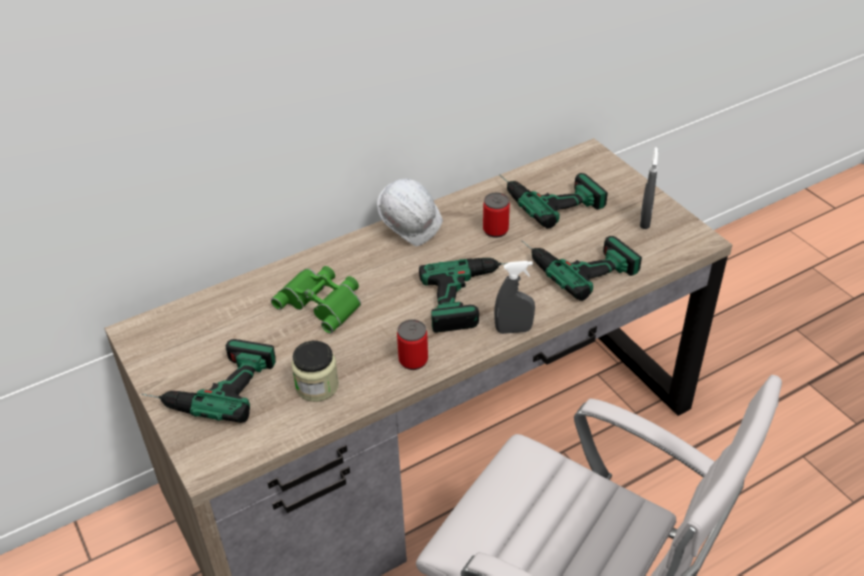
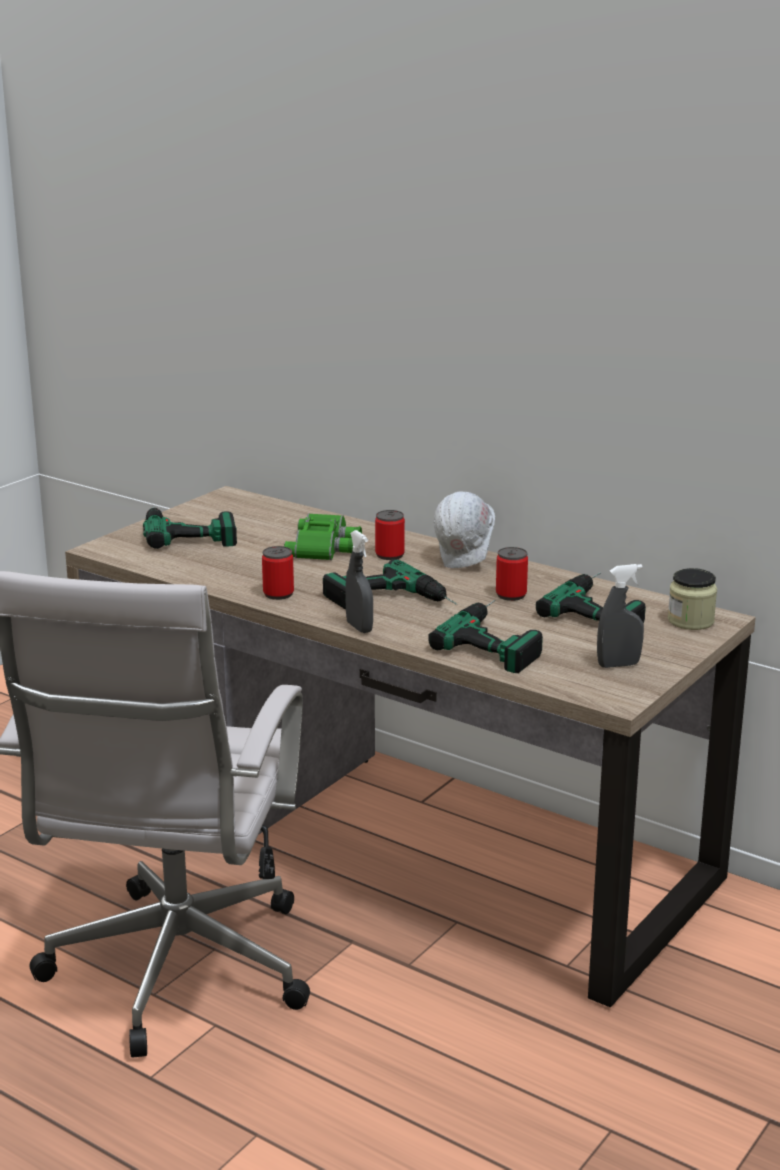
camera: 65 degrees right, 20 degrees down
jar [291,341,339,402] -> jar moved to [668,568,717,630]
none -> can [375,510,405,560]

